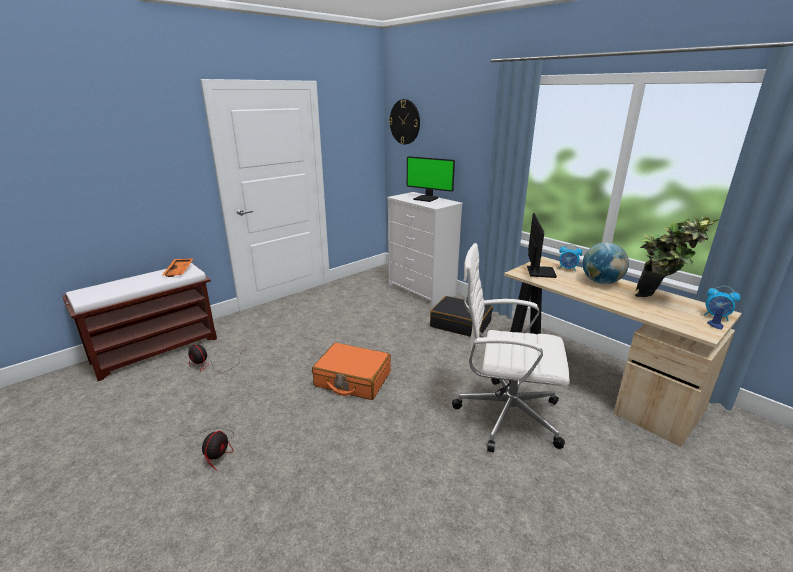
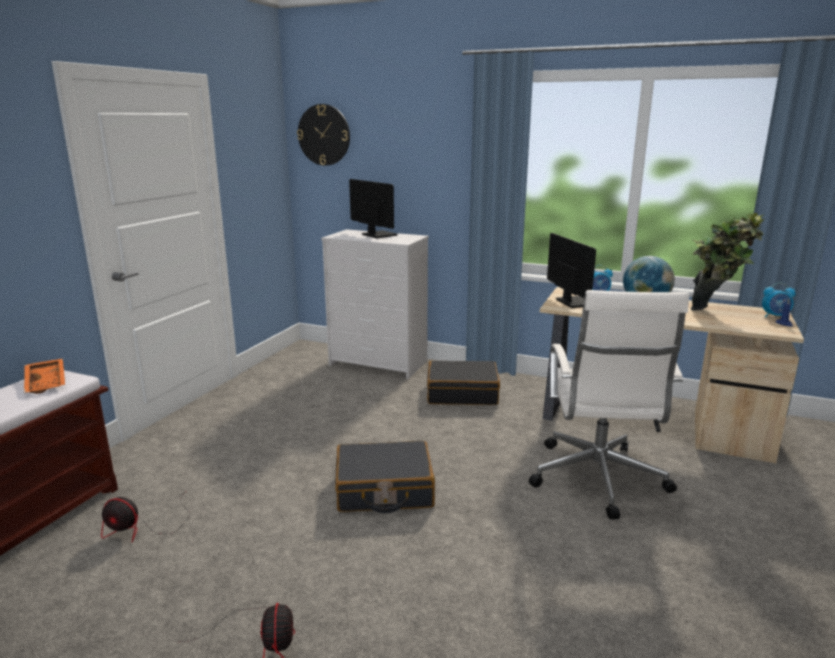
camera: 25 degrees left, 5 degrees down
orange suitcase [312,343,391,400] -> black suitcase [335,441,435,513]
monitor [407,156,455,202] -> monitor turned 135 degrees counterclockwise [349,179,397,238]
white office chair [452,243,570,452] -> white office chair turned 75 degrees counterclockwise [529,290,689,520]

